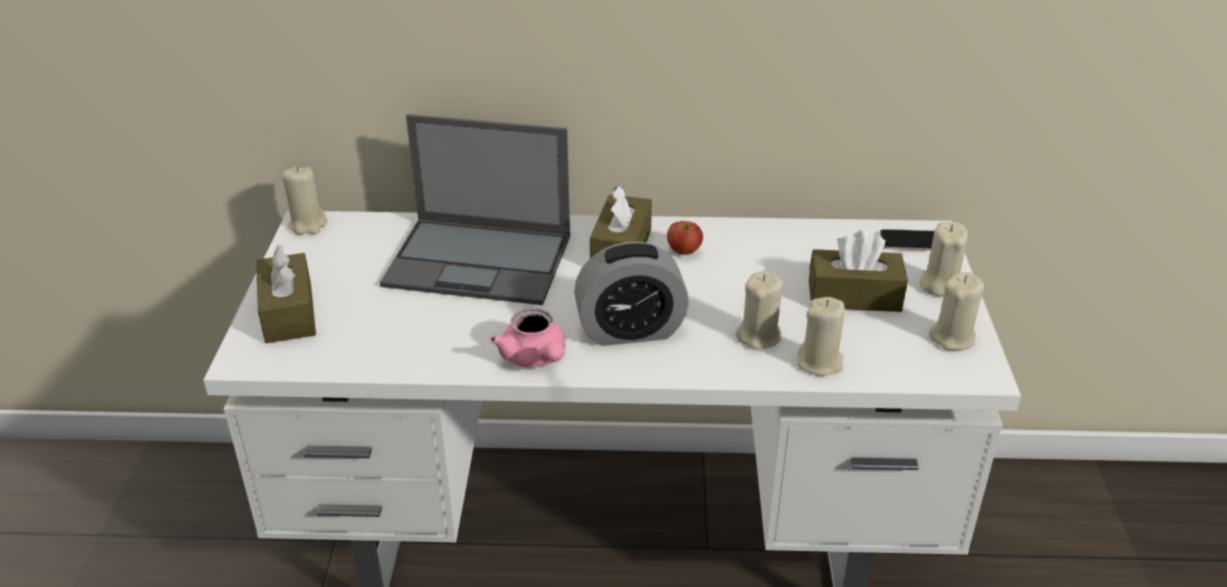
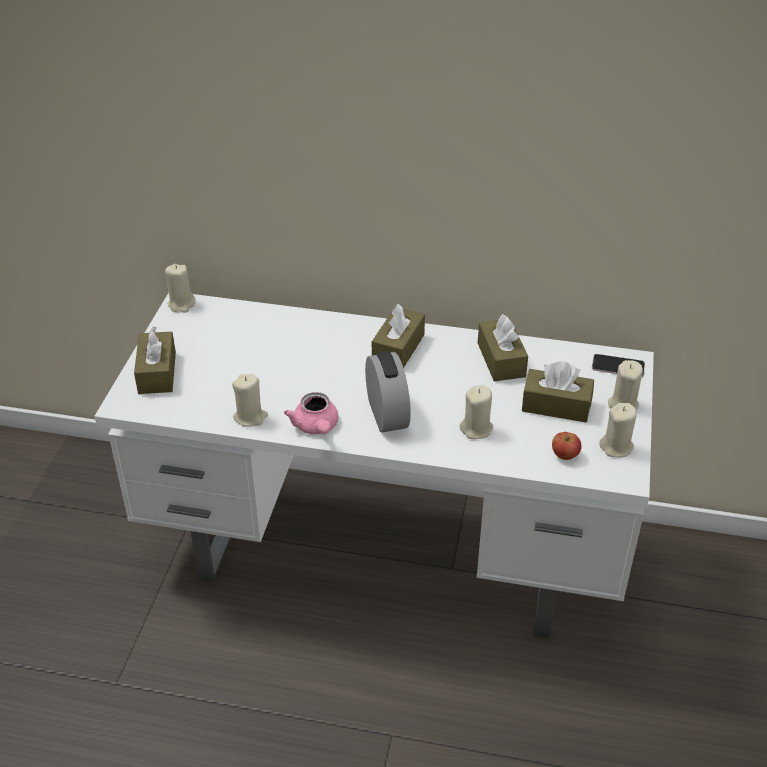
camera: 10 degrees right, 5 degrees up
laptop [380,114,570,305] -> none
alarm clock [574,242,689,346] -> alarm clock turned 105 degrees counterclockwise [365,351,411,433]
apple [667,221,703,255] -> apple moved to [552,432,582,460]
beige candle [796,297,845,376] -> beige candle moved to [232,374,268,427]
none -> brown tissue box [478,314,528,381]

